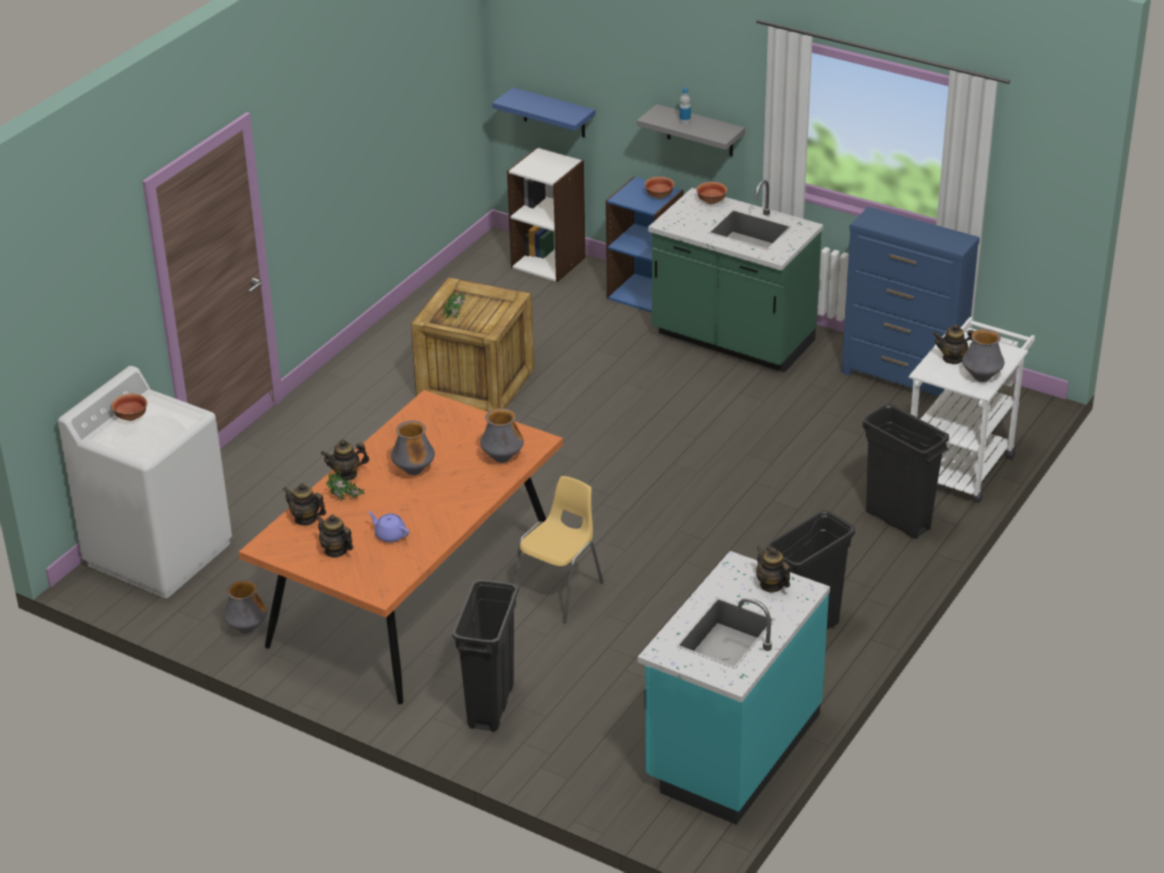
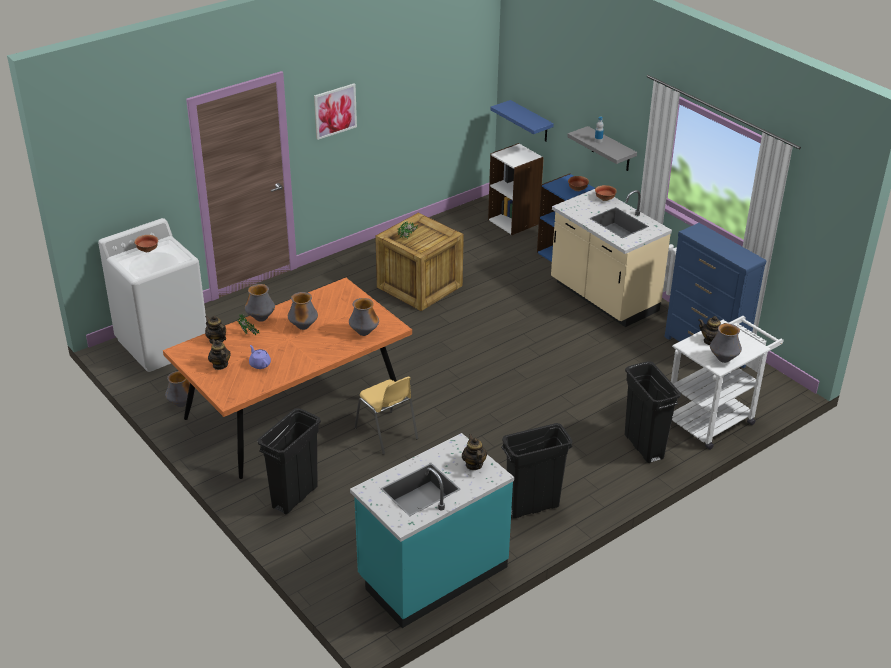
camera: 20 degrees right, 0 degrees up
teapot [321,439,369,481] -> vase [245,284,275,322]
yellow chair [514,476,604,623] -> yellow chair turned 90 degrees clockwise [354,376,418,455]
green counter [648,180,823,373] -> beige counter [551,189,672,327]
none -> picture [314,83,357,140]

